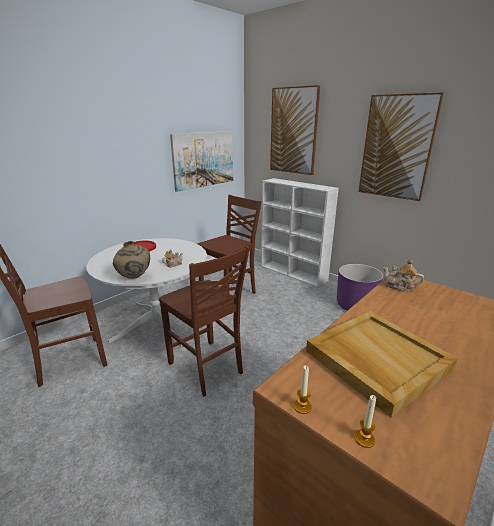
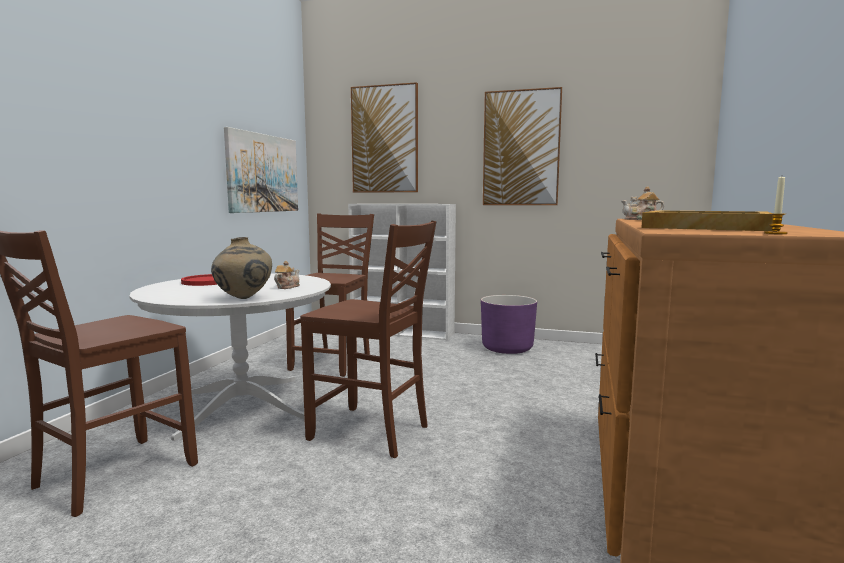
camera: 25 degrees left, 15 degrees down
candle [294,365,311,414] -> none

